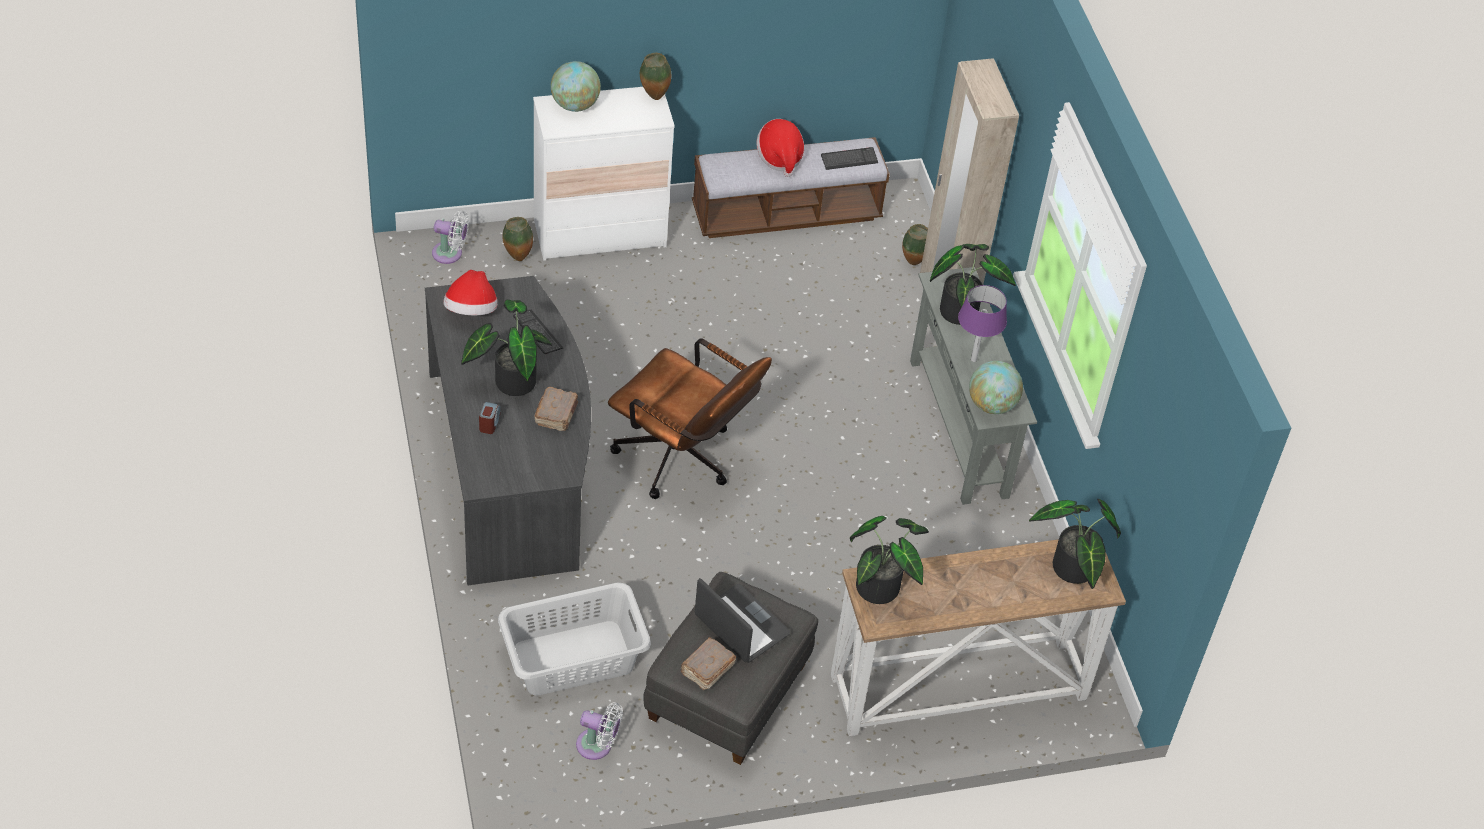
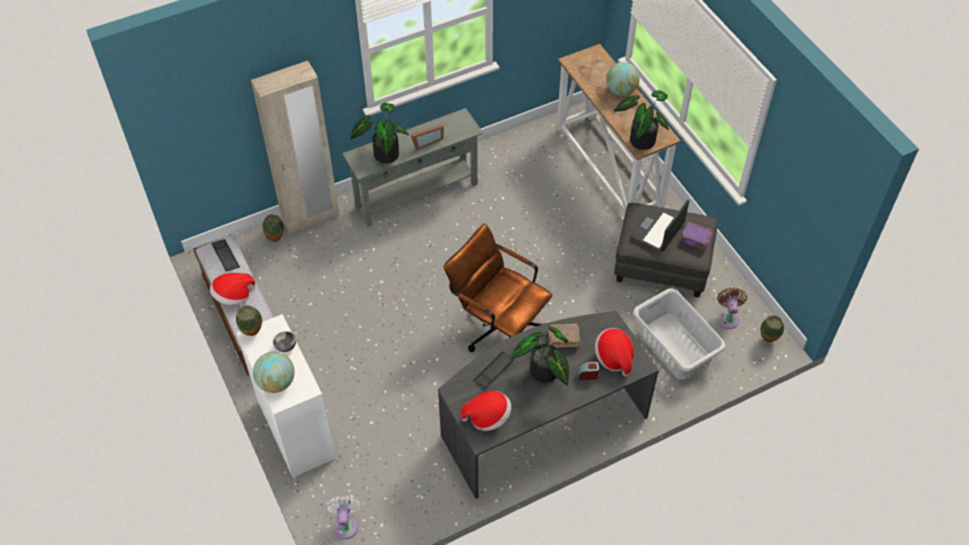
camera: 100 degrees left, 5 degrees up
vase [502,217,533,261] -> vase moved to [760,315,784,342]
white fan [576,703,623,760] -> brown fan [717,288,747,329]
brown office chair [608,338,772,499] -> brown office chair turned 75 degrees counterclockwise [444,223,552,352]
brown book [680,637,736,690] -> purple book [681,222,713,251]
purple table lamp [958,285,1007,362] -> picture frame [410,124,444,150]
globe [969,361,1023,414] -> globe moved to [606,62,640,96]
potted plant [1029,499,1121,589] -> none
none -> bowl [273,331,296,352]
none -> hat [595,328,634,376]

